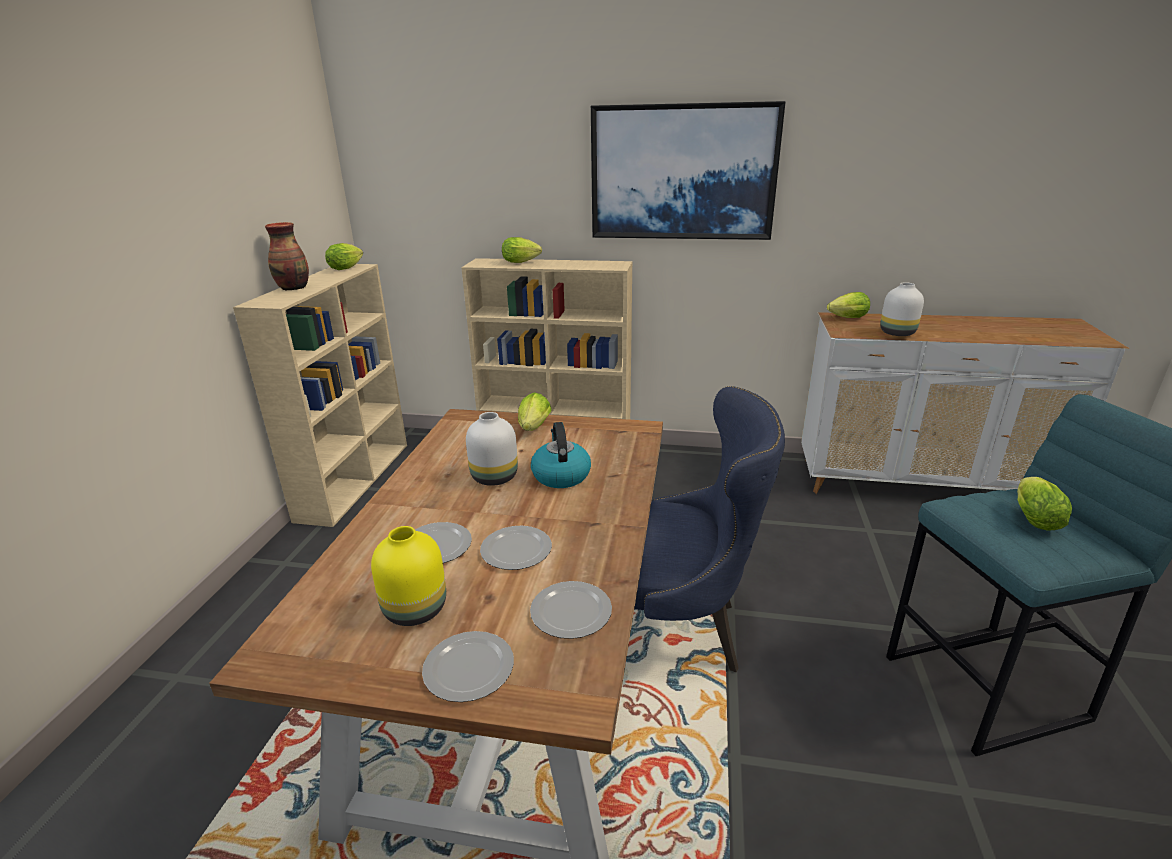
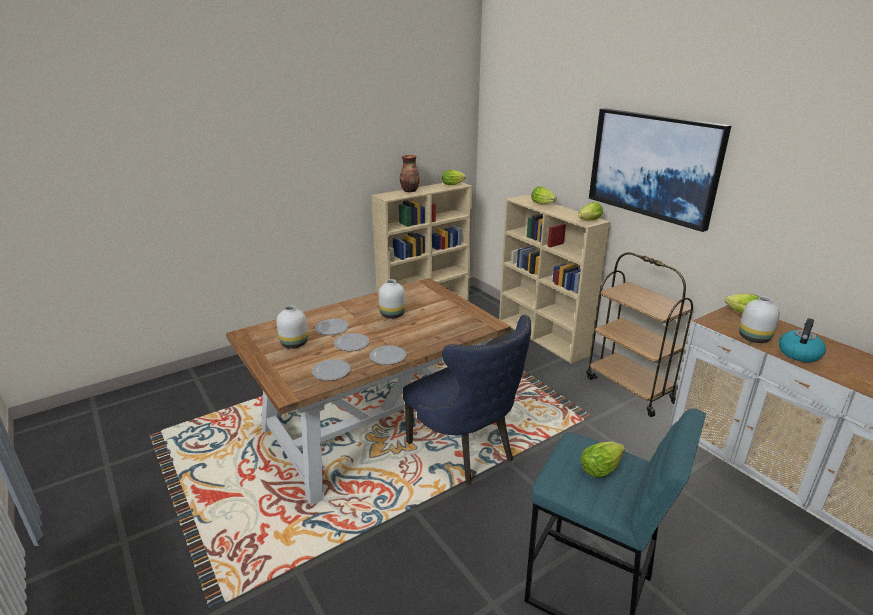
camera: 45 degrees right, 0 degrees up
yellow vase [371,526,446,626] -> white vase [276,305,308,349]
plate [422,631,514,702] -> plate moved to [370,345,406,365]
lettuce [518,392,552,431] -> lettuce moved to [578,202,603,221]
kettle [531,422,591,488] -> kettle moved to [779,318,826,362]
none -> brown cart [586,252,693,417]

